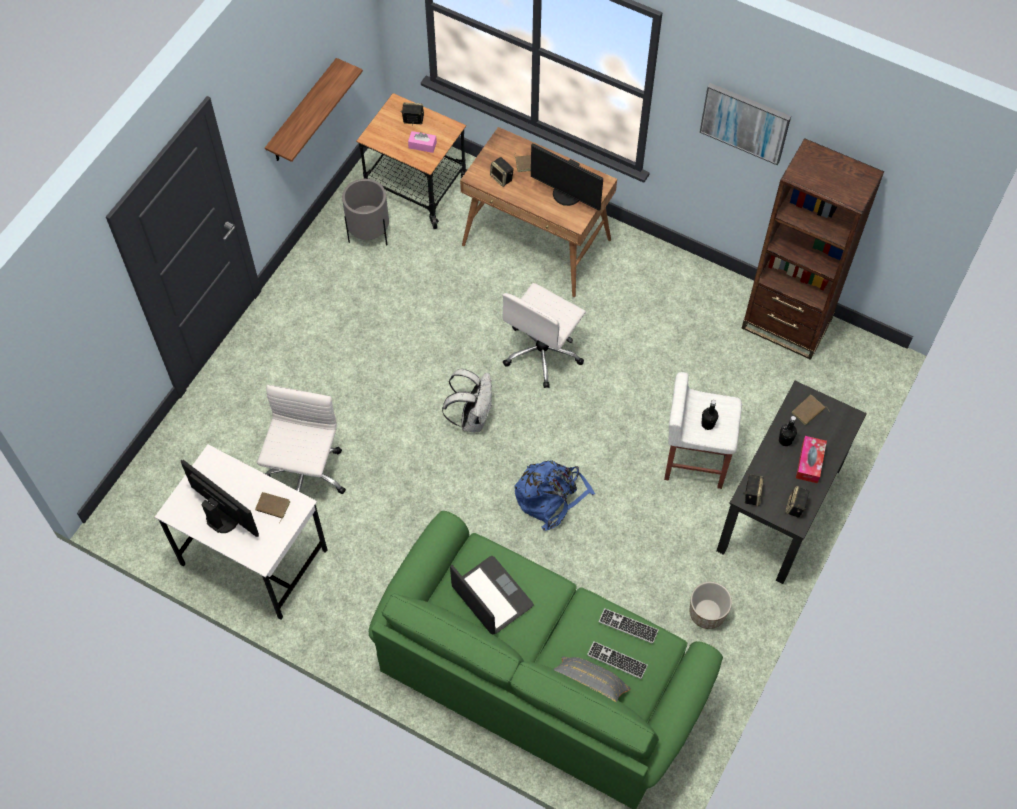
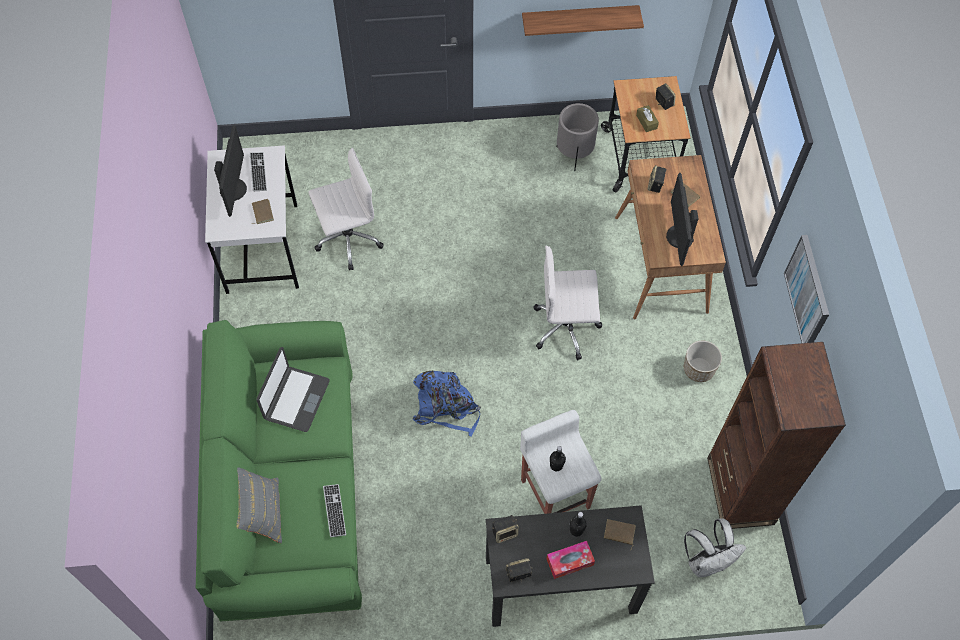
camera: 55 degrees right, 0 degrees up
pink tissue box [408,131,437,153] -> brown tissue box [636,105,659,132]
white backpack [442,369,492,432] -> white backpack moved to [684,519,747,577]
keyboard [587,641,648,679] -> keyboard moved to [250,152,267,191]
planter [689,582,732,629] -> planter moved to [684,341,722,382]

